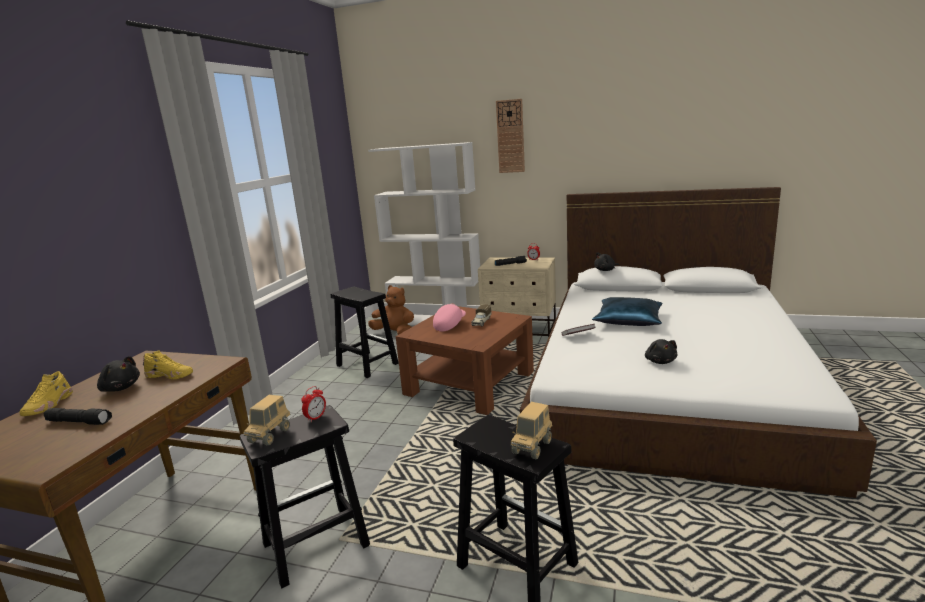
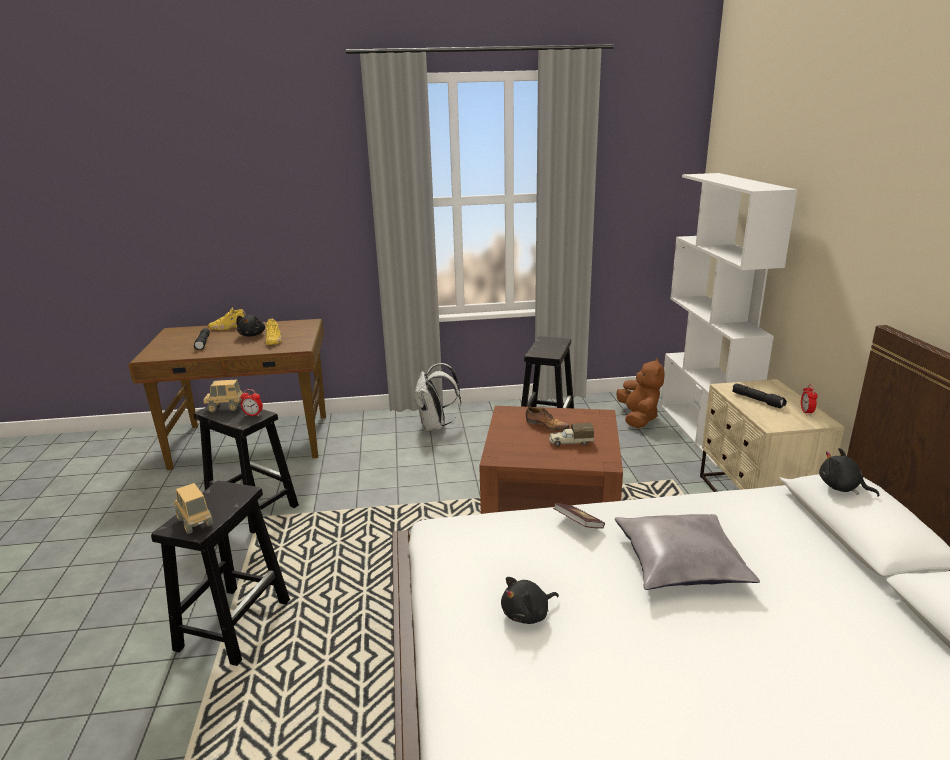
camera: 65 degrees right, 5 degrees up
pink cap [433,303,466,331] -> shoe [526,407,570,431]
wall clock [496,99,525,173] -> none
toy truck [510,402,553,459] -> toy truck turned 45 degrees clockwise [173,483,213,534]
blue pillow [592,297,662,326] -> grey pillow [615,514,760,590]
none -> white backpack [415,363,461,431]

